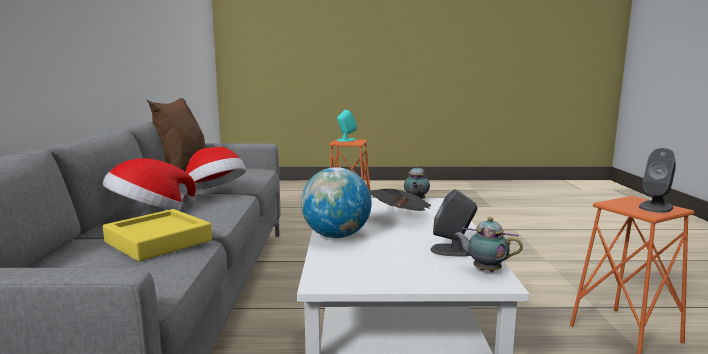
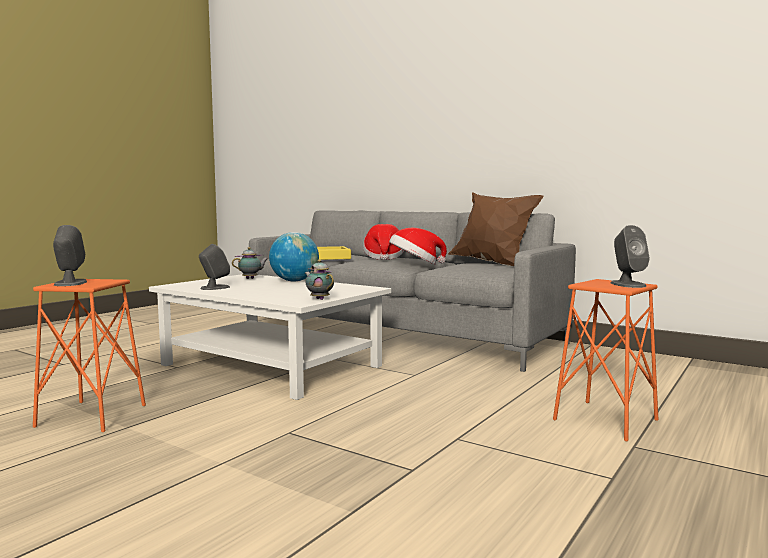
camera: 125 degrees right, 5 degrees down
turquoise speaker [337,110,357,142] -> grey speaker [611,225,650,288]
newspaper [370,189,431,211] -> none
teapot [454,217,523,272] -> teapot moved to [232,247,268,279]

